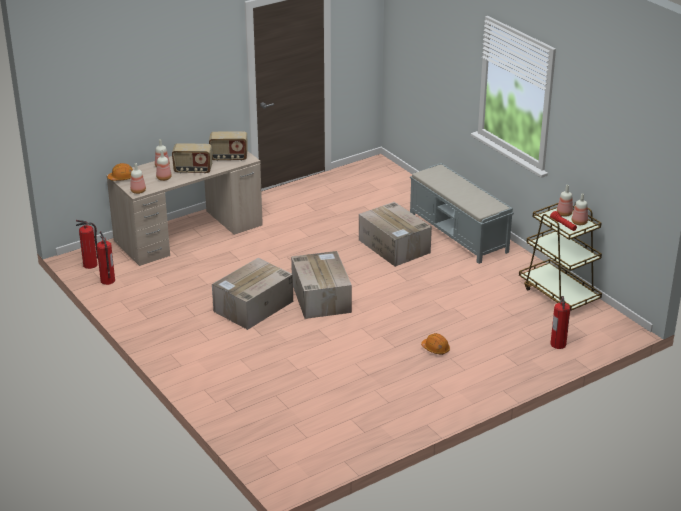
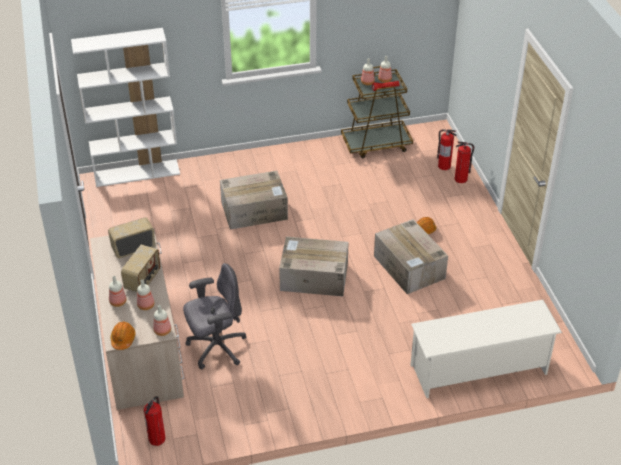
camera: 70 degrees left, 10 degrees up
fire extinguisher [97,231,115,285] -> fire extinguisher moved to [455,142,474,183]
radio [209,131,248,161] -> radio turned 135 degrees counterclockwise [108,218,155,258]
cardboard box [212,258,293,330] -> cardboard box moved to [374,219,448,294]
grey bench [410,163,514,264] -> none
none -> white bookcase [71,28,180,187]
none -> grey office chair [183,263,246,369]
none -> white shoe rack [411,300,562,398]

